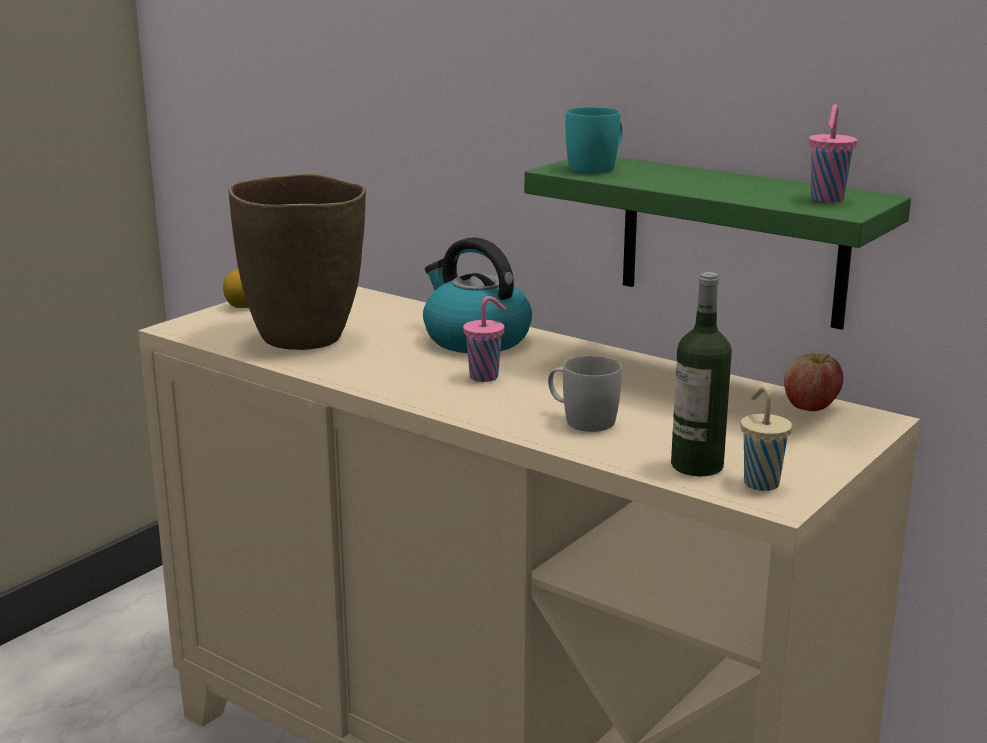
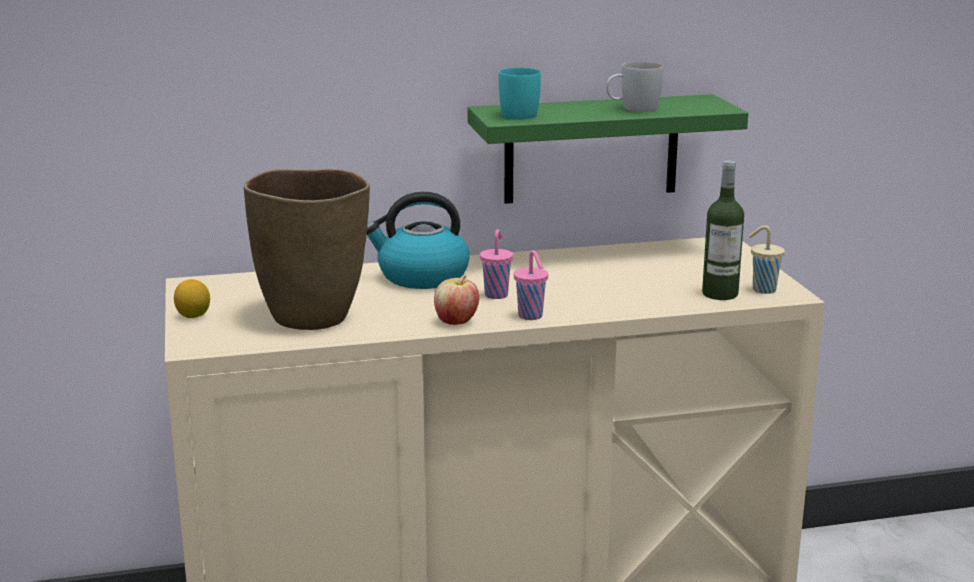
camera: 50 degrees left, 0 degrees up
white mug [548,356,622,432] -> white mug moved to [606,62,663,112]
apple [784,353,843,411] -> apple moved to [434,276,479,325]
pink cup [809,104,857,203] -> pink cup moved to [514,250,549,320]

